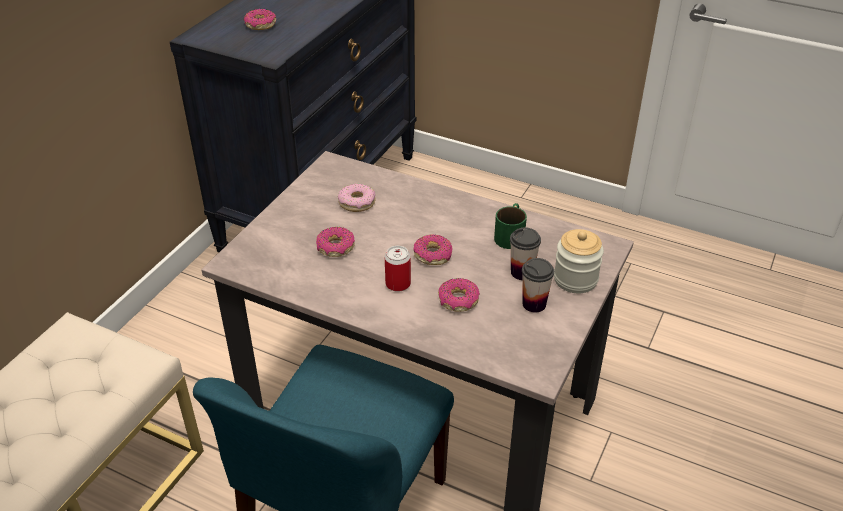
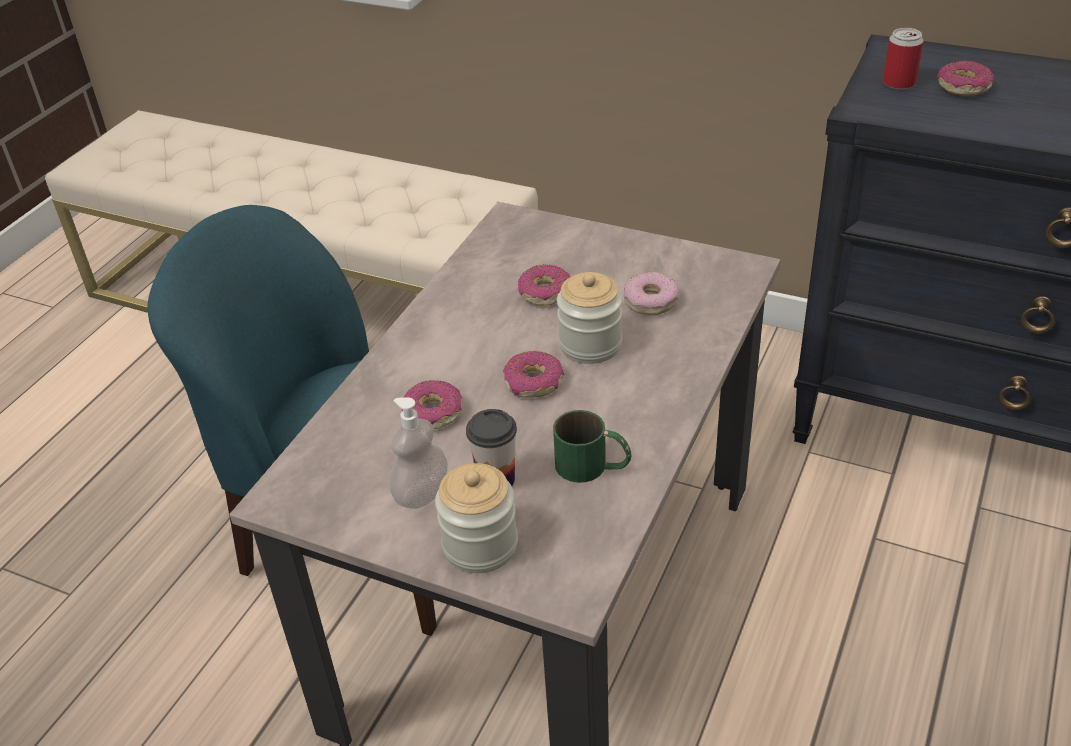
camera: 90 degrees right, 0 degrees up
can [385,246,411,292] -> can moved to [883,28,924,90]
cup [522,258,554,313] -> soap dispenser [390,397,448,509]
none -> jar [557,272,622,364]

